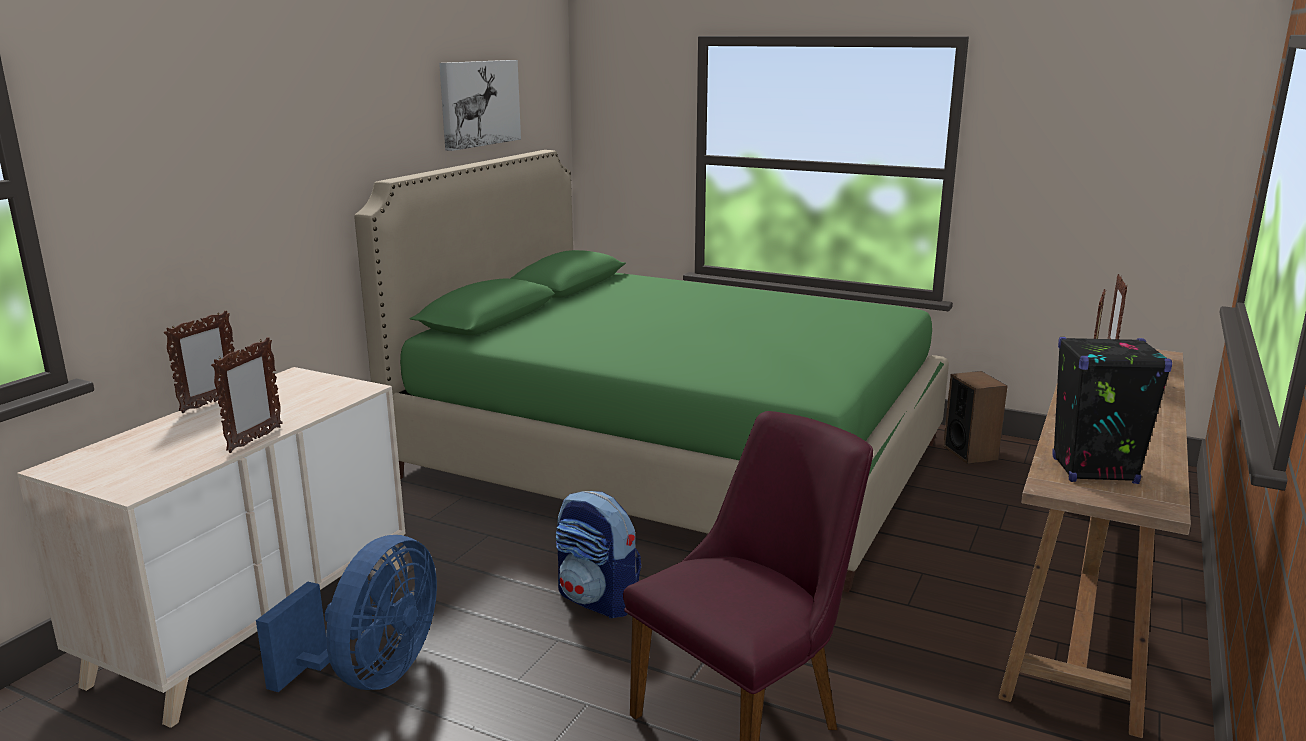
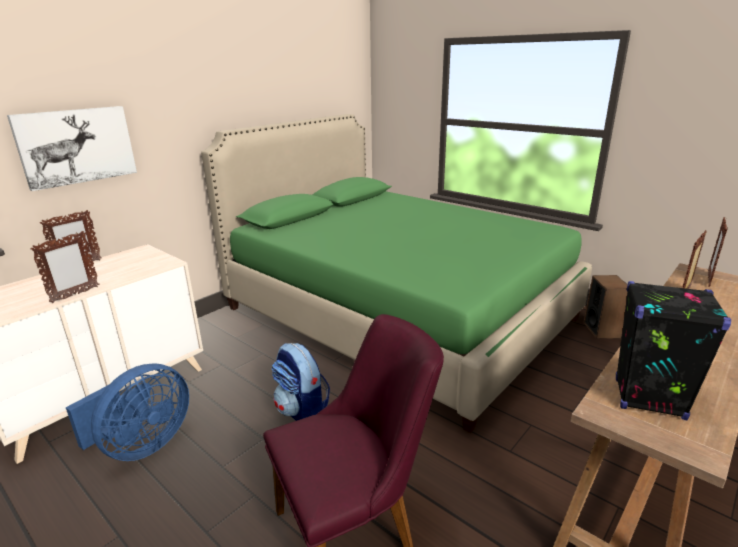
camera: 15 degrees right, 5 degrees up
picture [439,60,521,151] -> picture moved to [7,106,137,191]

